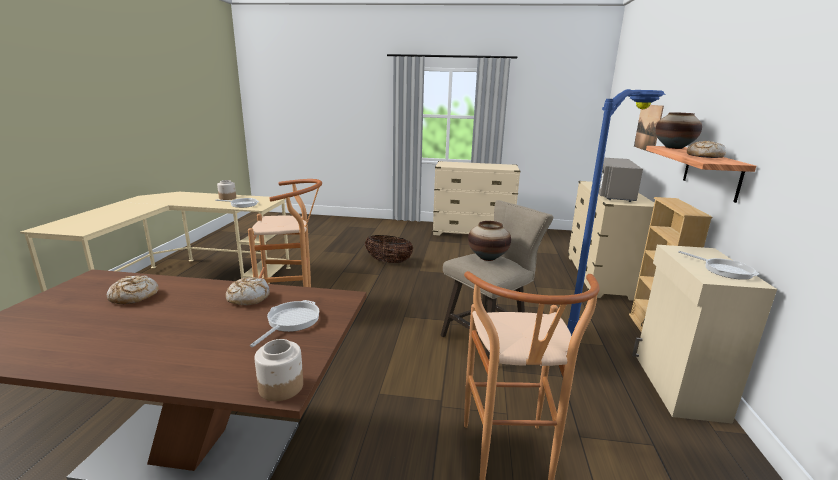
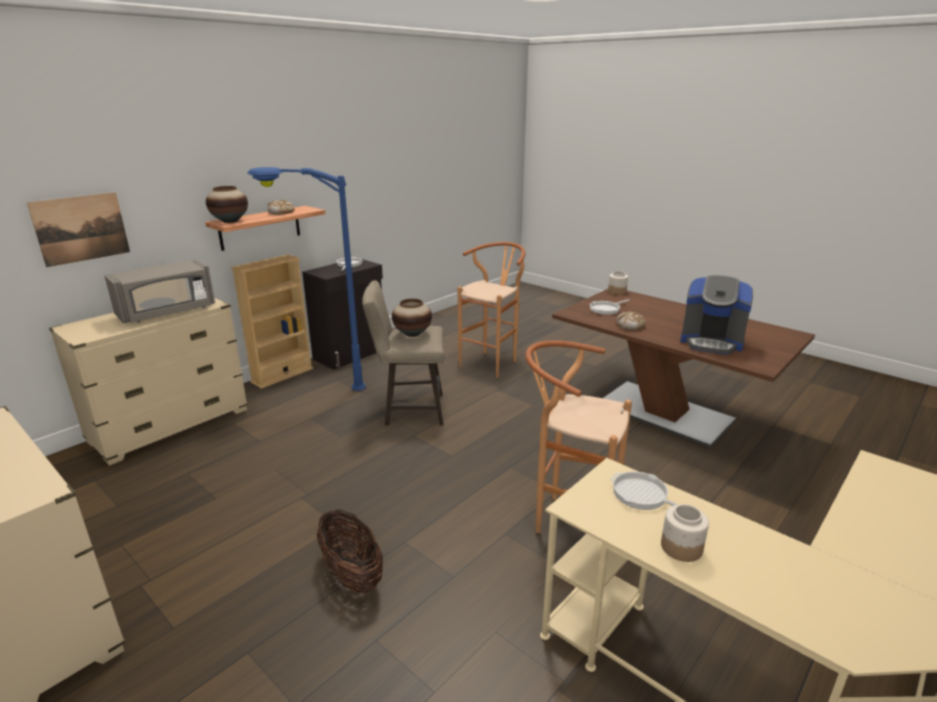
camera: 145 degrees left, 5 degrees up
bread [107,275,159,304] -> coffee machine [680,275,753,355]
beige cabinet [632,245,777,424] -> black cabinet [302,259,383,370]

